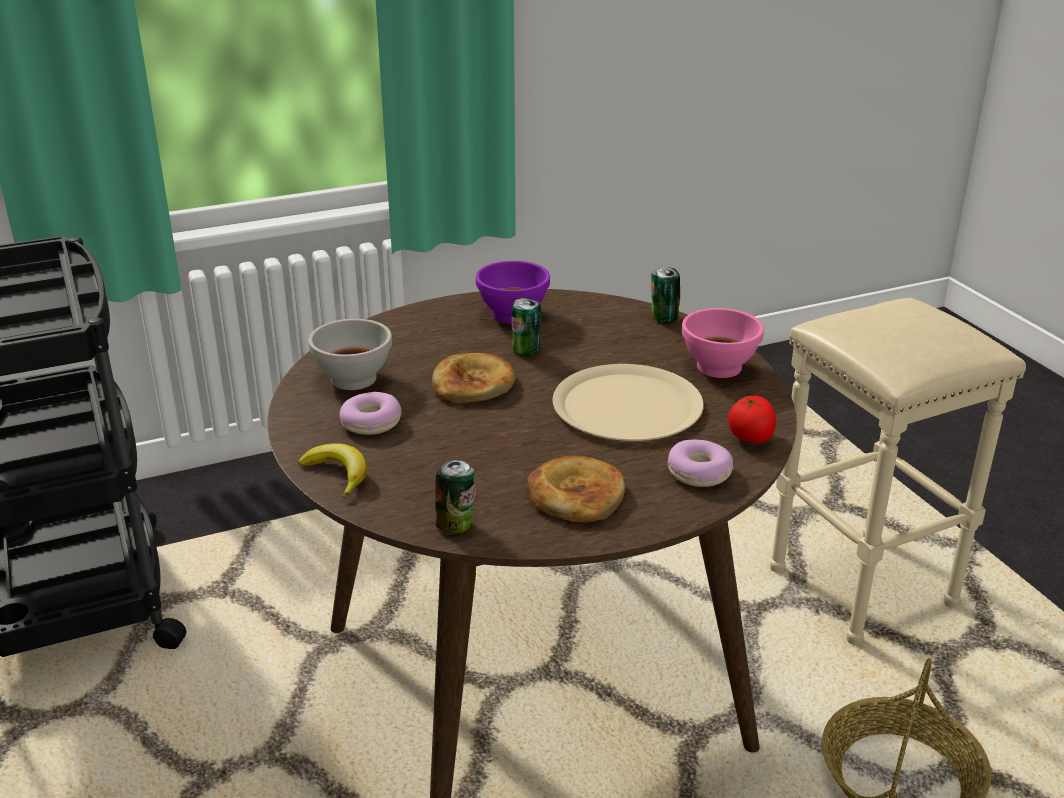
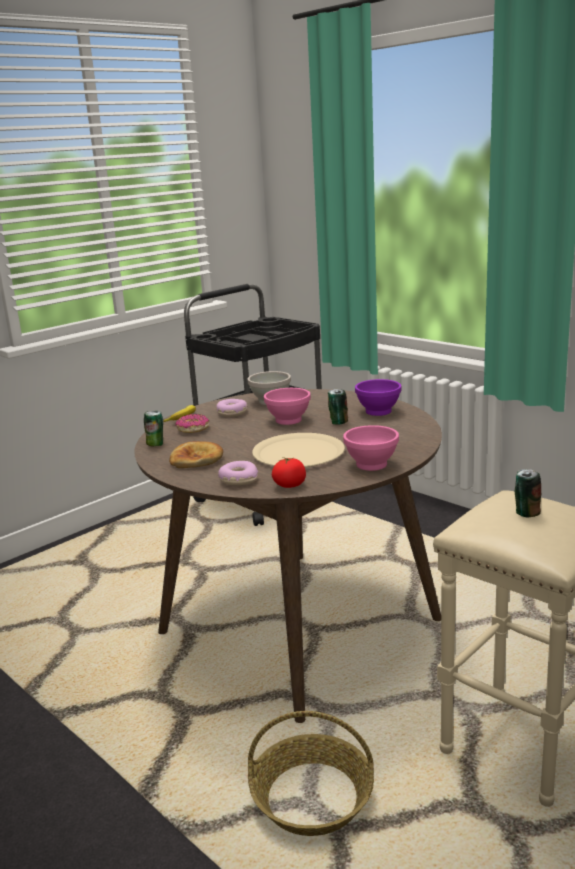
camera: 70 degrees right, 10 degrees down
bread [432,353,515,403] -> pink bowl [264,388,311,425]
can [651,267,680,323] -> can moved to [515,469,541,518]
none -> donut [175,414,209,433]

